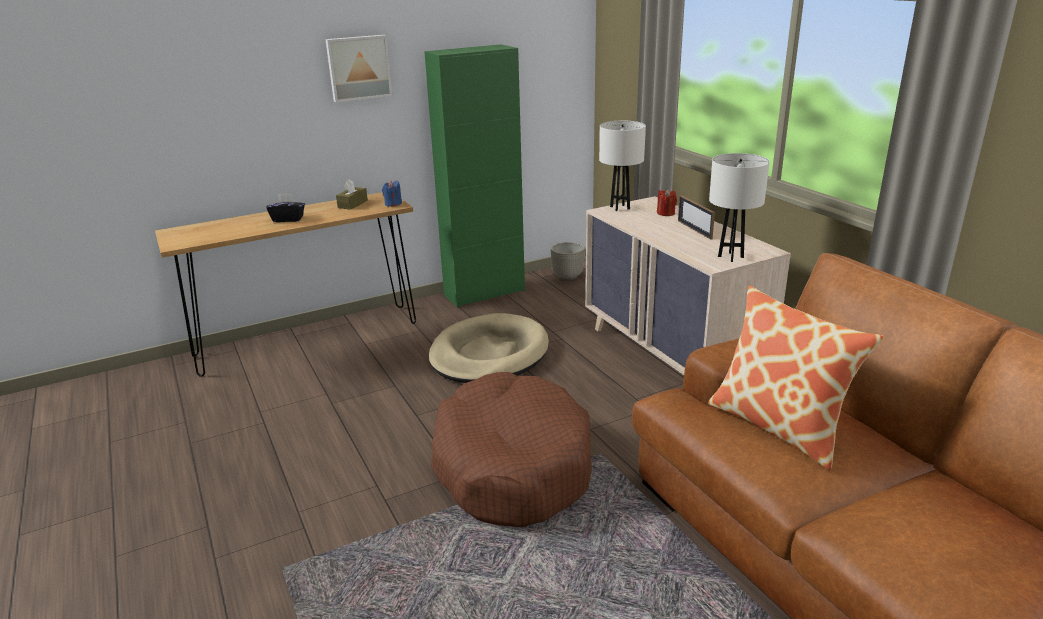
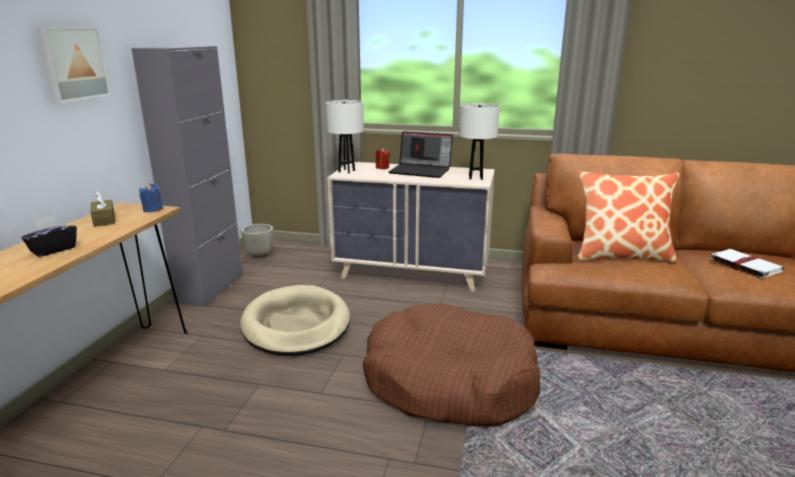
camera: 50 degrees left, 5 degrees down
green cabinet [424,44,525,307] -> grey cabinet [132,46,243,306]
picture frame [678,195,715,240] -> laptop [388,131,453,178]
none -> white book [710,249,784,279]

